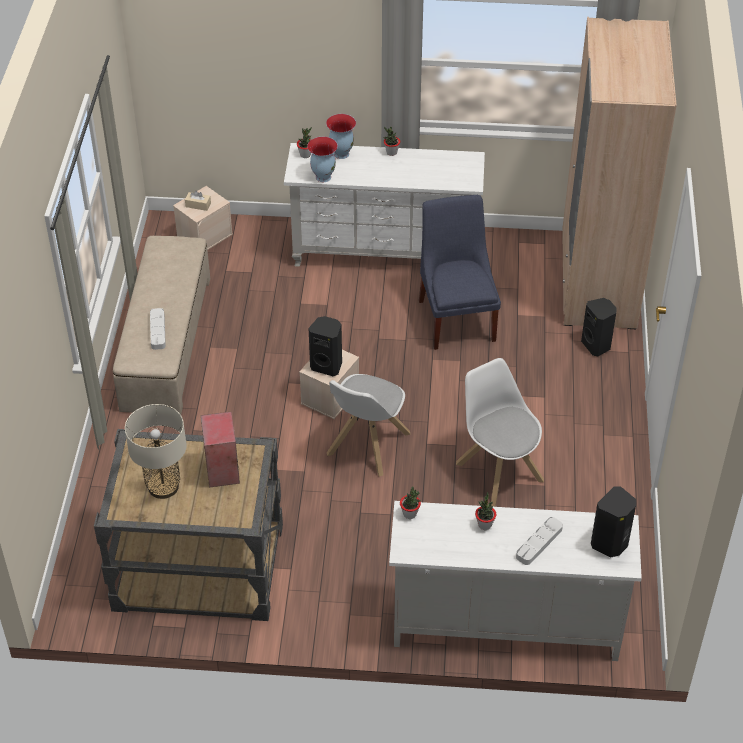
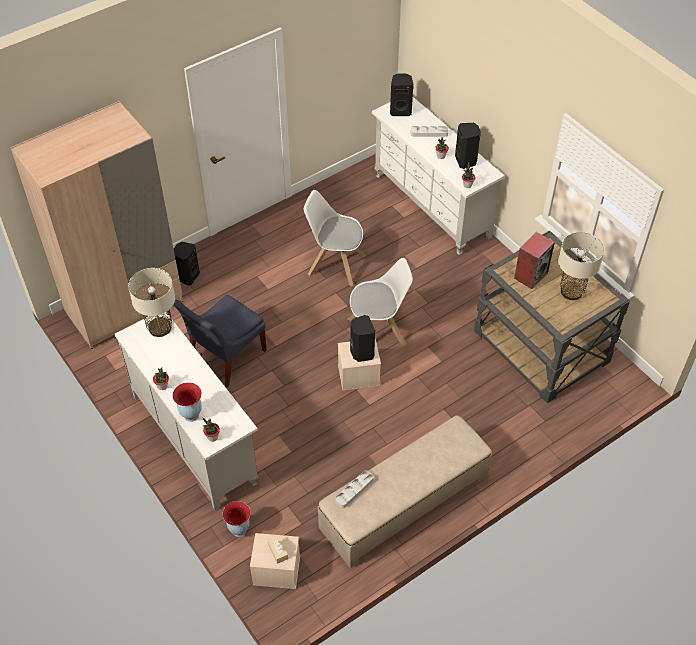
camera: 130 degrees left, 5 degrees up
grey tray [150,308,166,350] -> grey tray moved to [336,470,373,508]
vase [307,137,338,182] -> vase moved to [223,501,250,537]
chair [456,358,544,507] -> chair turned 90 degrees clockwise [304,190,366,286]
none -> table lamp [128,268,175,337]
none -> black speaker [455,123,481,169]

